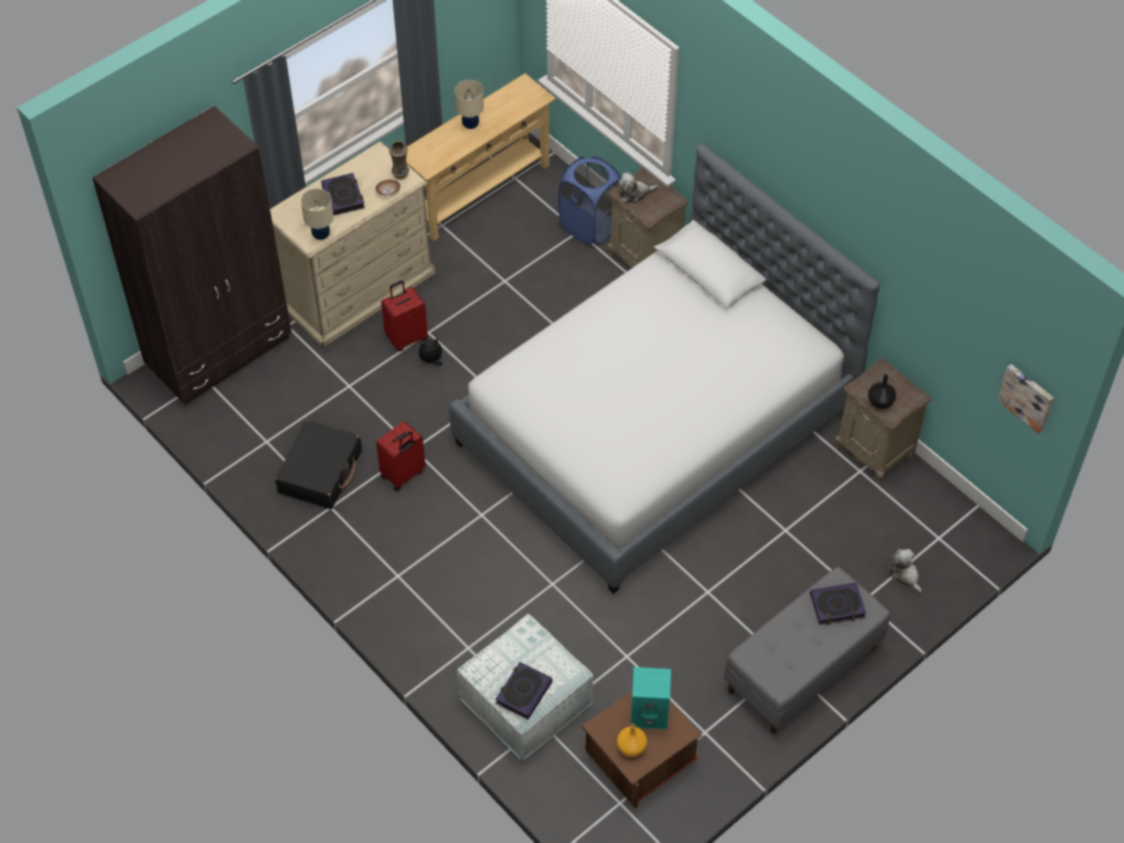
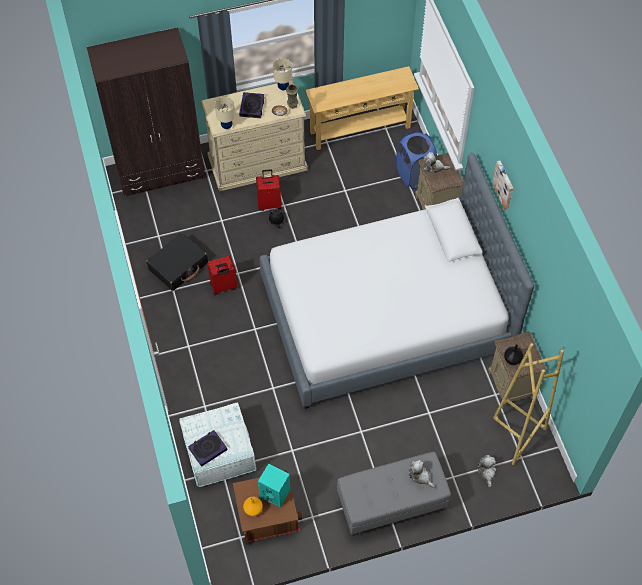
camera: 25 degrees right, 5 degrees up
beige table lamp [455,80,484,129] -> beige table lamp moved to [273,58,292,90]
book [810,582,866,625] -> plush toy [408,460,435,488]
picture [997,364,1054,433] -> picture moved to [492,161,513,210]
none -> yellow clothes rack [493,343,564,465]

